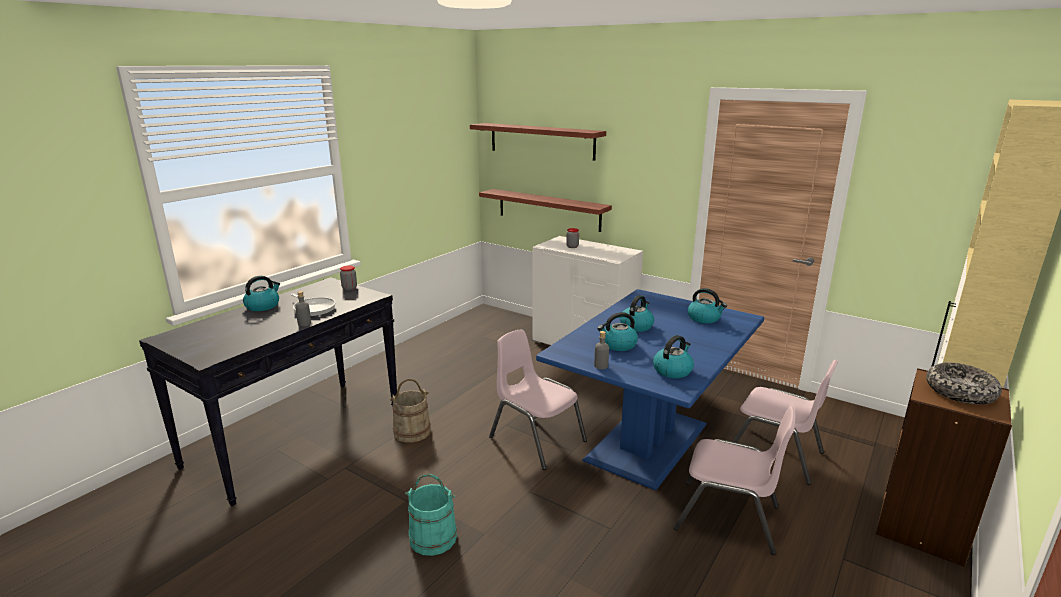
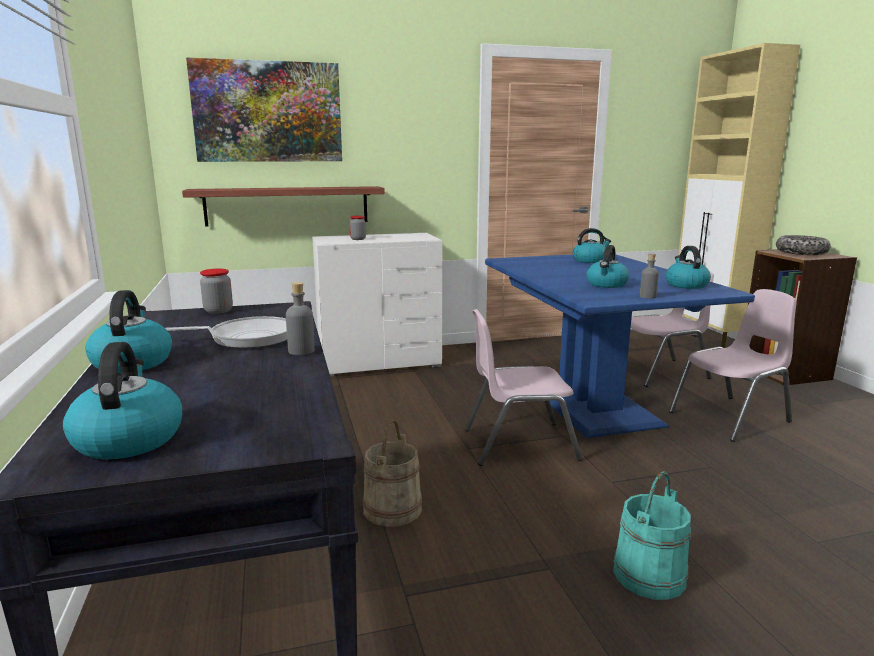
camera: 50 degrees left, 5 degrees down
shelf [470,123,606,161] -> picture [186,58,342,162]
kettle [620,295,654,332] -> kettle moved to [63,342,182,459]

